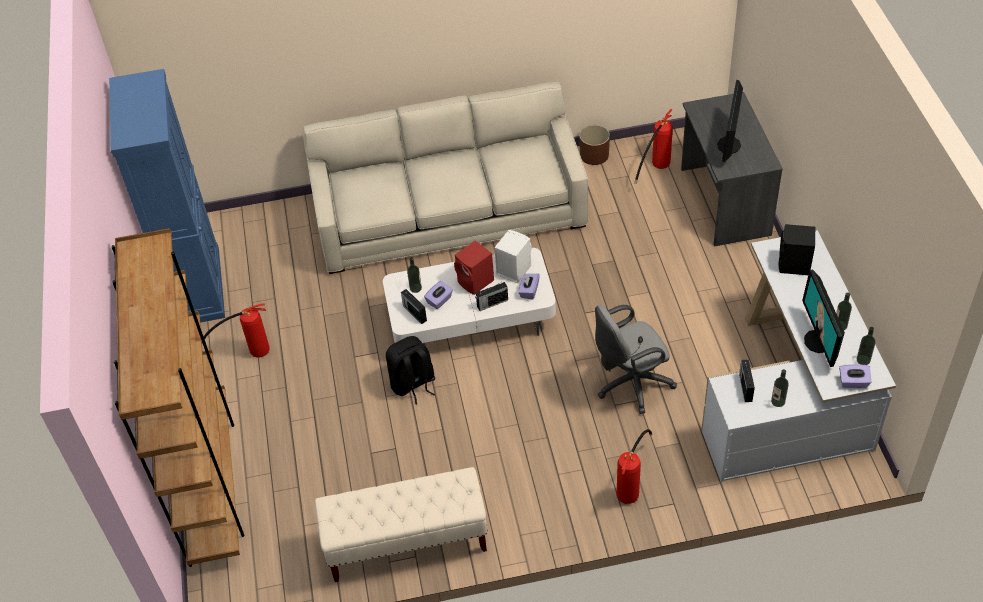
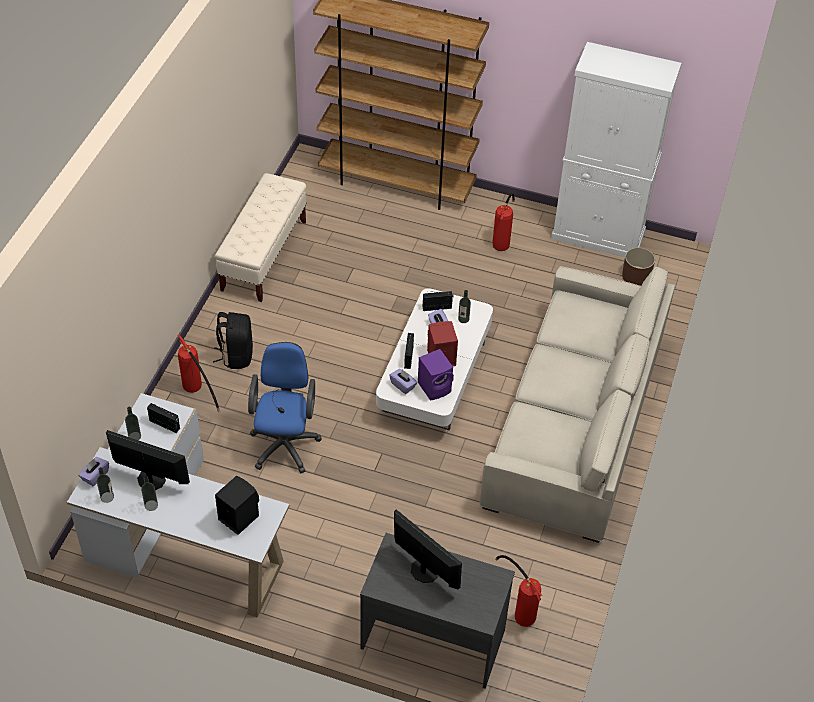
camera: 115 degrees right, 0 degrees up
blue cabinet [109,69,225,323] -> white cabinet [551,42,682,258]
black backpack [386,336,435,405] -> black backpack moved to [213,312,253,369]
white speaker [495,230,532,283] -> purple speaker [418,349,454,401]
brown planter [579,125,610,165] -> brown planter moved to [622,247,655,286]
grey office chair [595,304,677,414] -> blue office chair [248,342,322,473]

